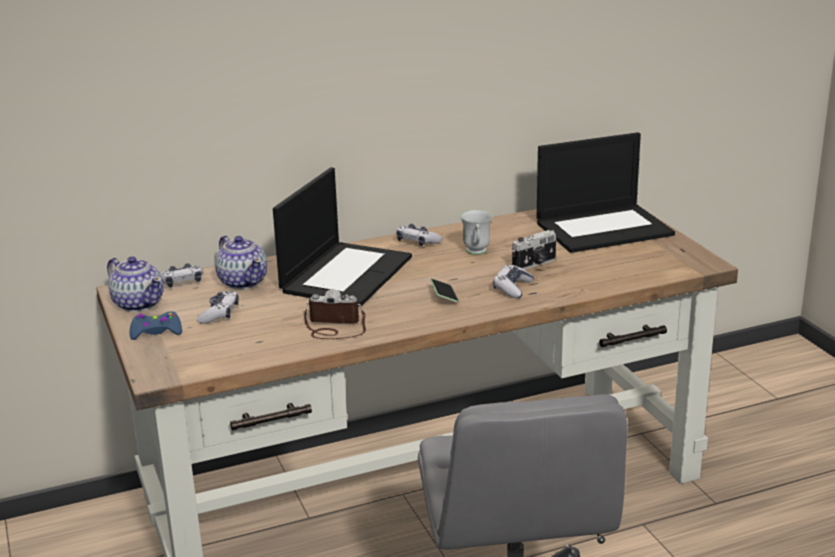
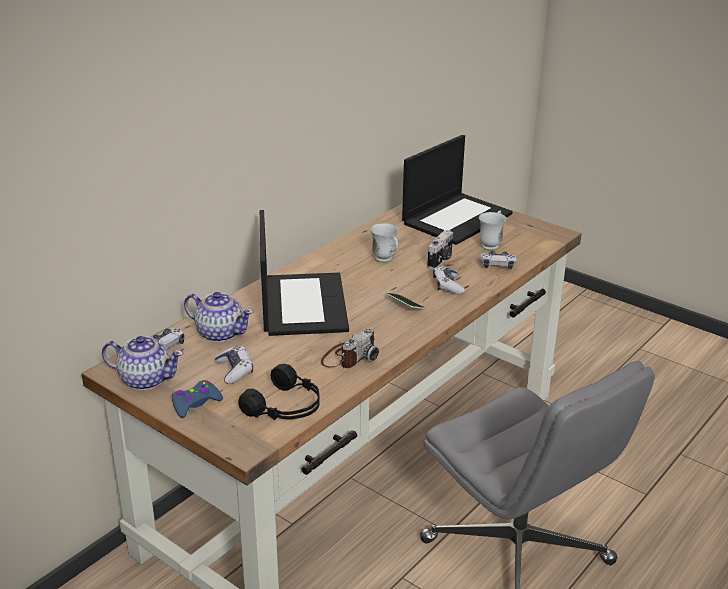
camera: 30 degrees left, 5 degrees up
camera [304,289,366,339] -> camera turned 150 degrees clockwise [321,328,379,368]
game controller [396,224,443,246] -> game controller moved to [478,251,517,269]
none -> black headphones [238,364,320,420]
none -> white mug [479,211,506,251]

